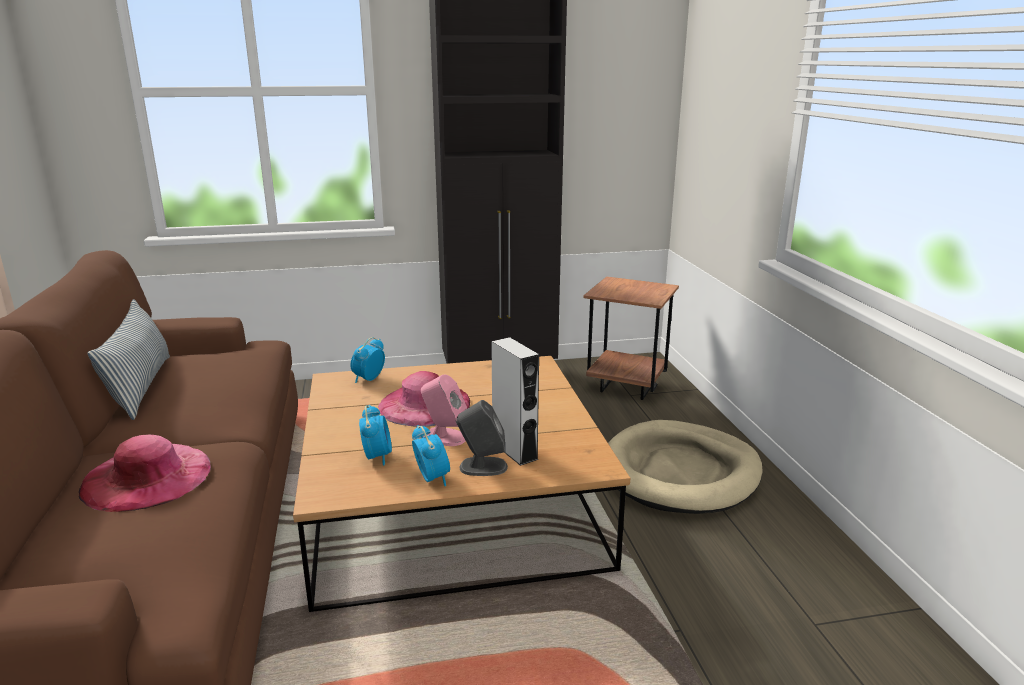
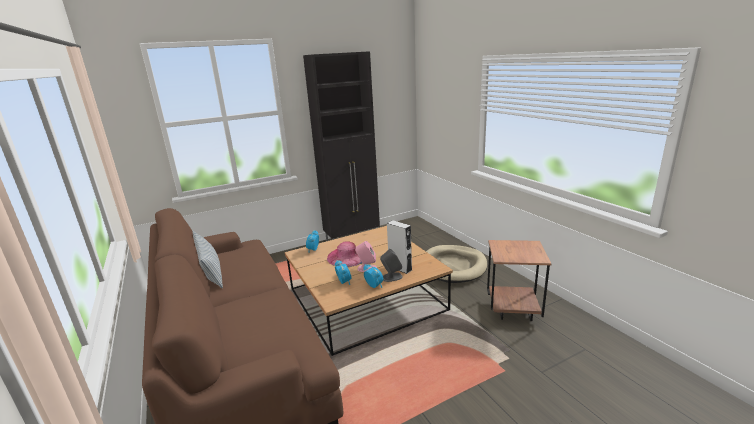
camera: 15 degrees left, 0 degrees up
pink hat [79,435,211,512] -> none
brown side table [584,277,679,400] -> brown side table moved to [487,240,552,321]

